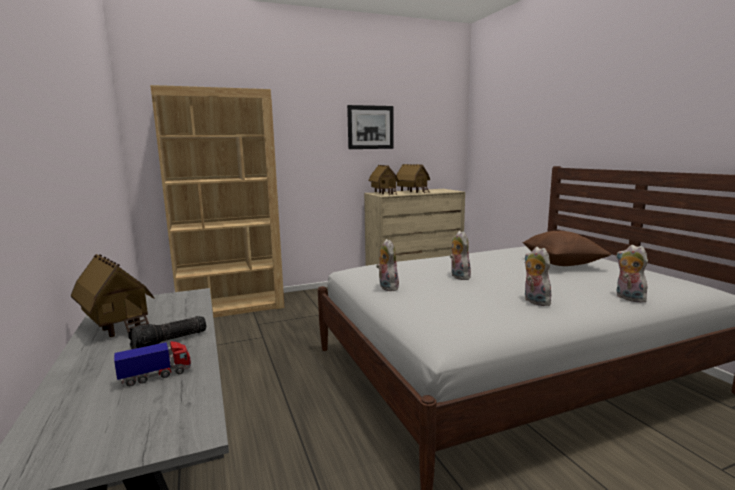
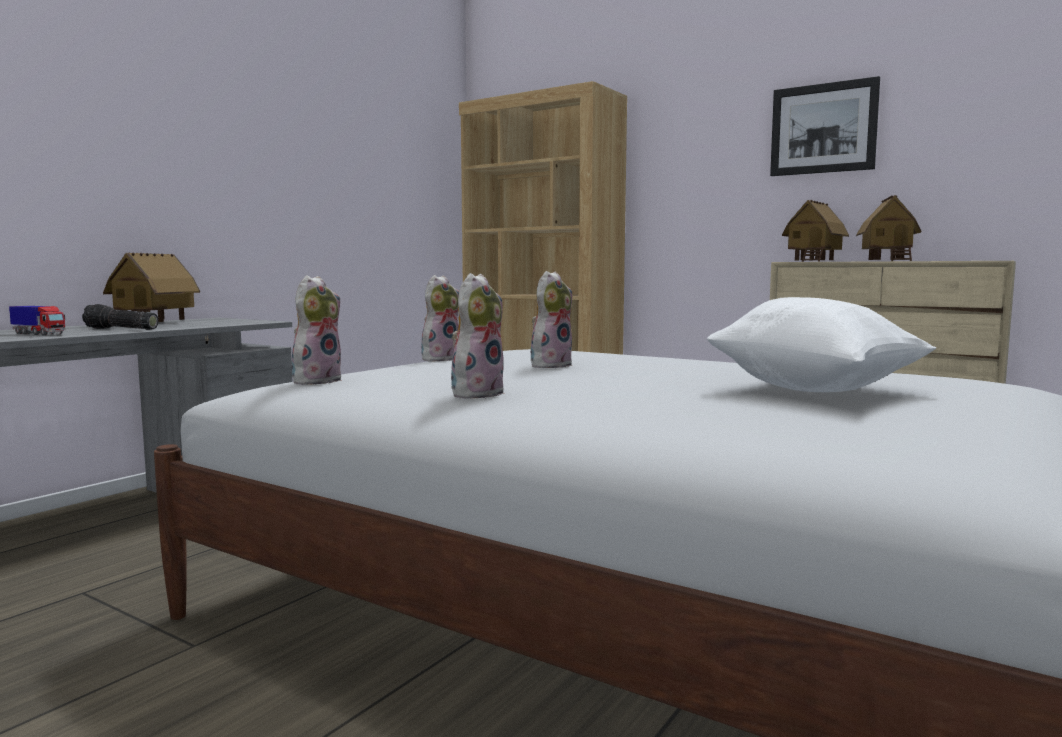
camera: 55 degrees right, 5 degrees down
brown pillow [523,231,611,266] -> white pillow [707,297,936,392]
plush toy [617,245,648,303] -> plush toy moved to [292,275,342,385]

